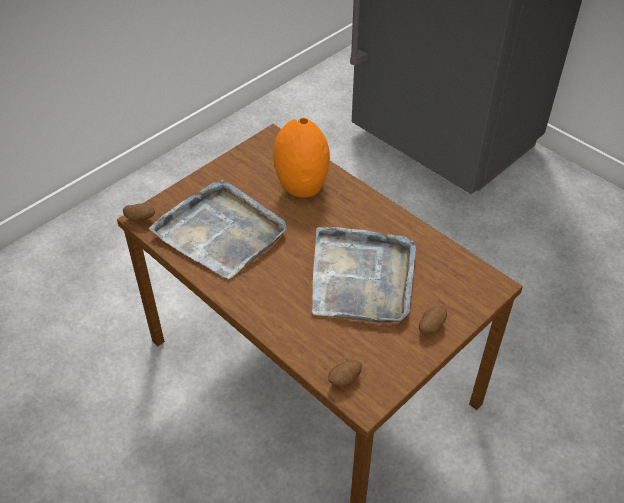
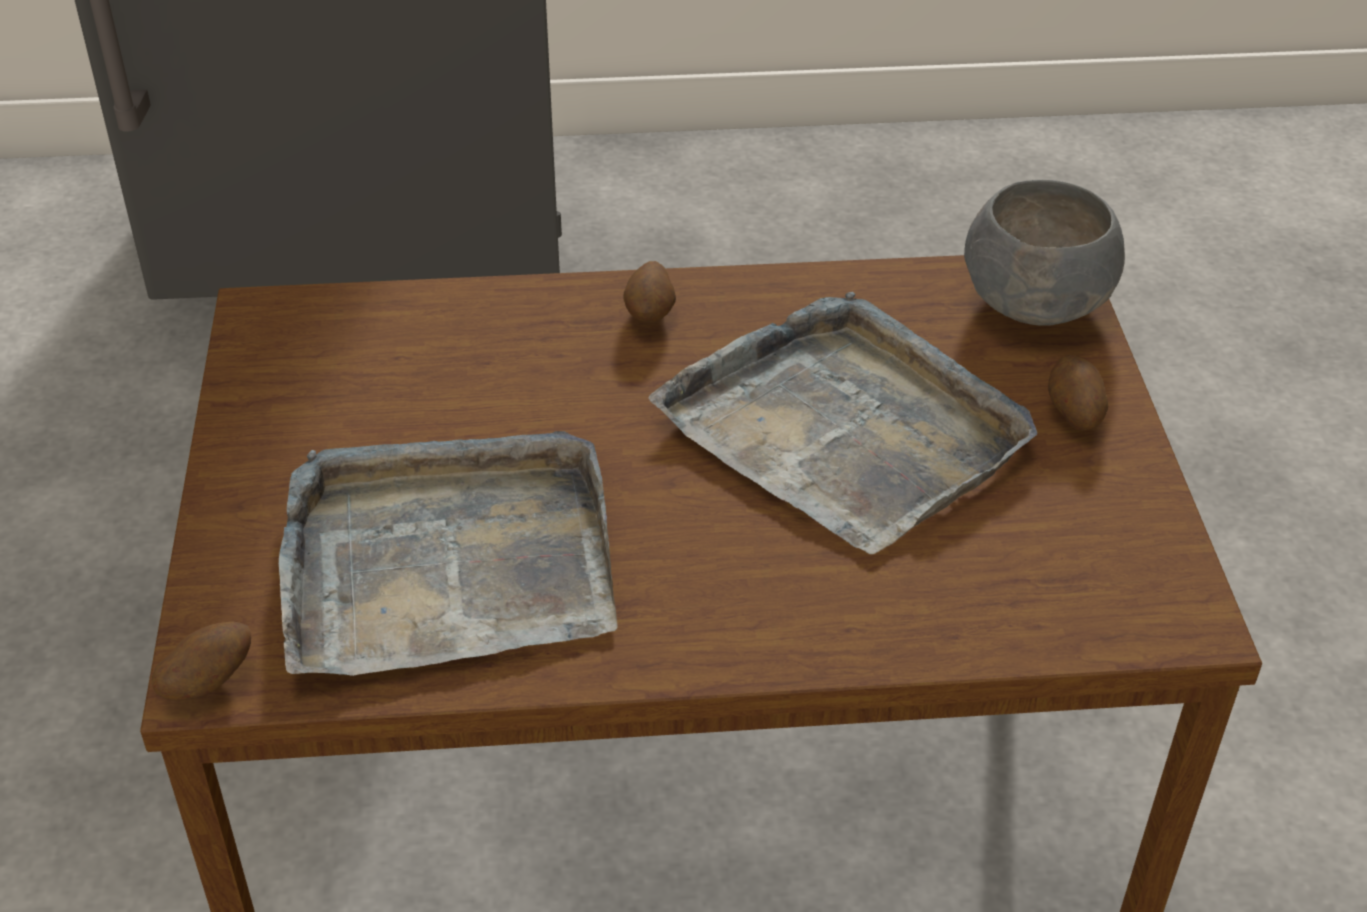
camera: 50 degrees left, 5 degrees down
orange vase [273,118,330,197] -> none
potato [328,360,362,386] -> potato moved to [623,261,676,322]
none -> grey bowl [964,180,1125,326]

